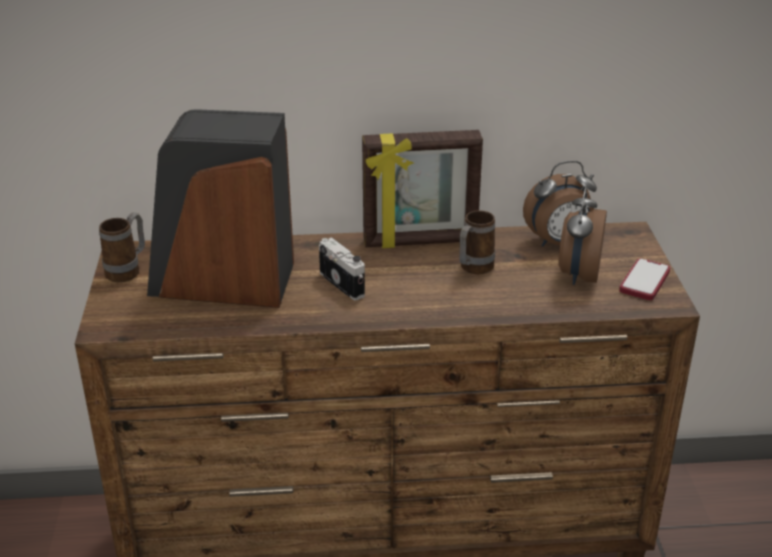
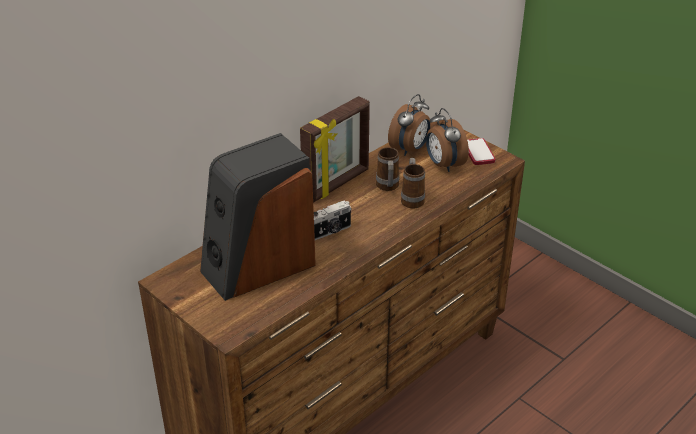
camera: 40 degrees left, 5 degrees up
mug [99,212,145,282] -> mug moved to [401,158,425,209]
camera [319,237,365,300] -> camera turned 135 degrees clockwise [314,200,351,240]

